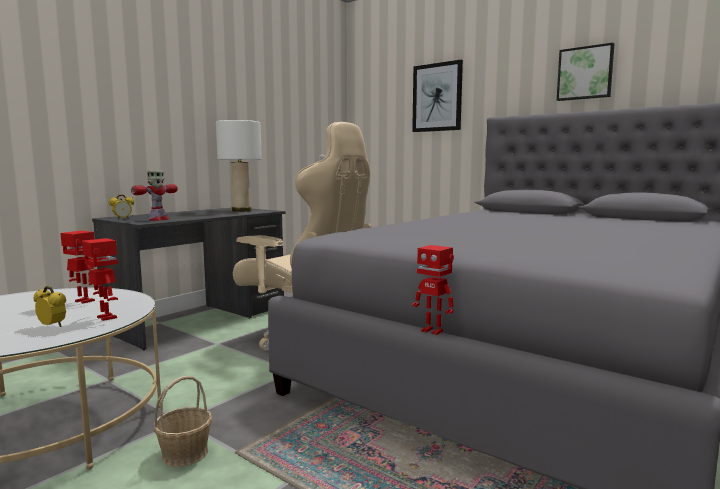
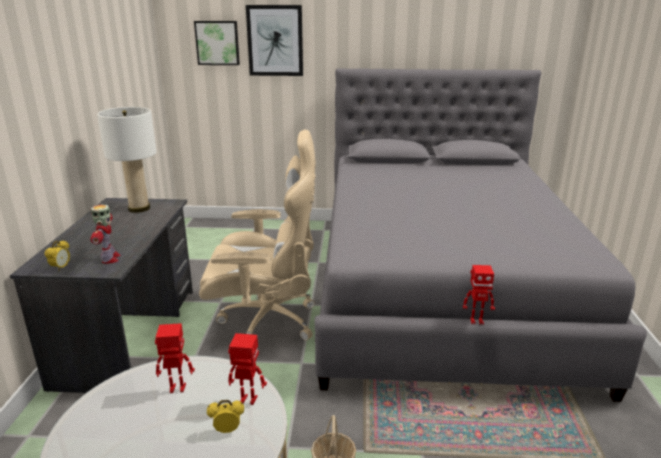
camera: 35 degrees left, 15 degrees up
picture [557,43,614,101] -> picture moved to [194,21,240,65]

